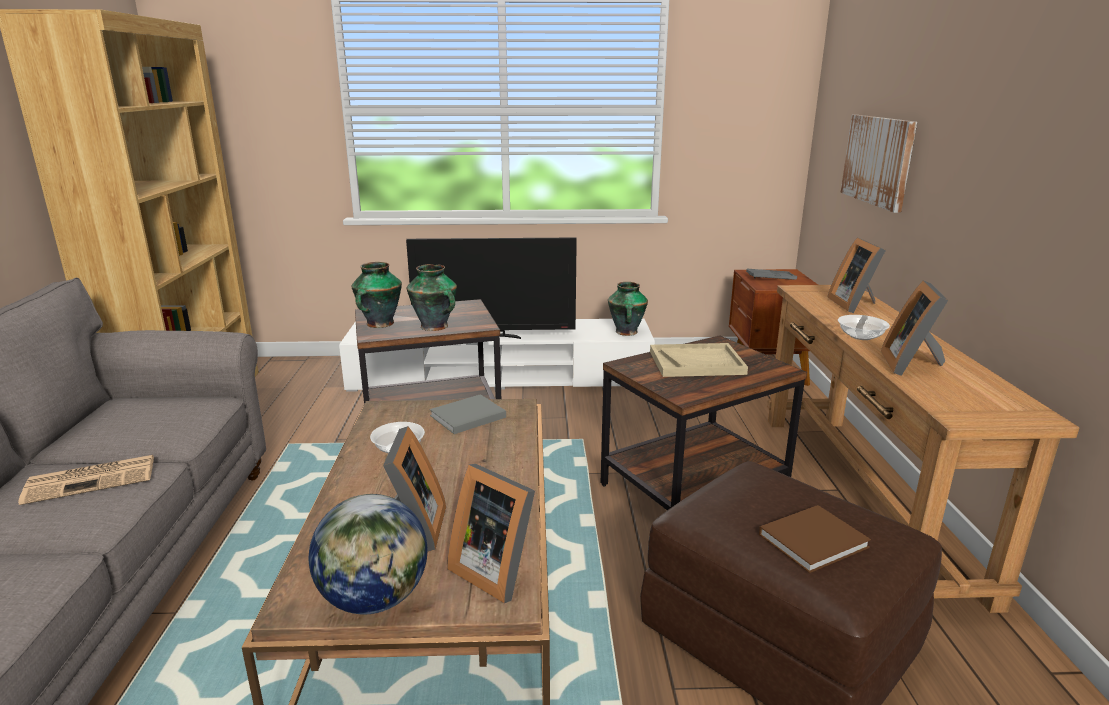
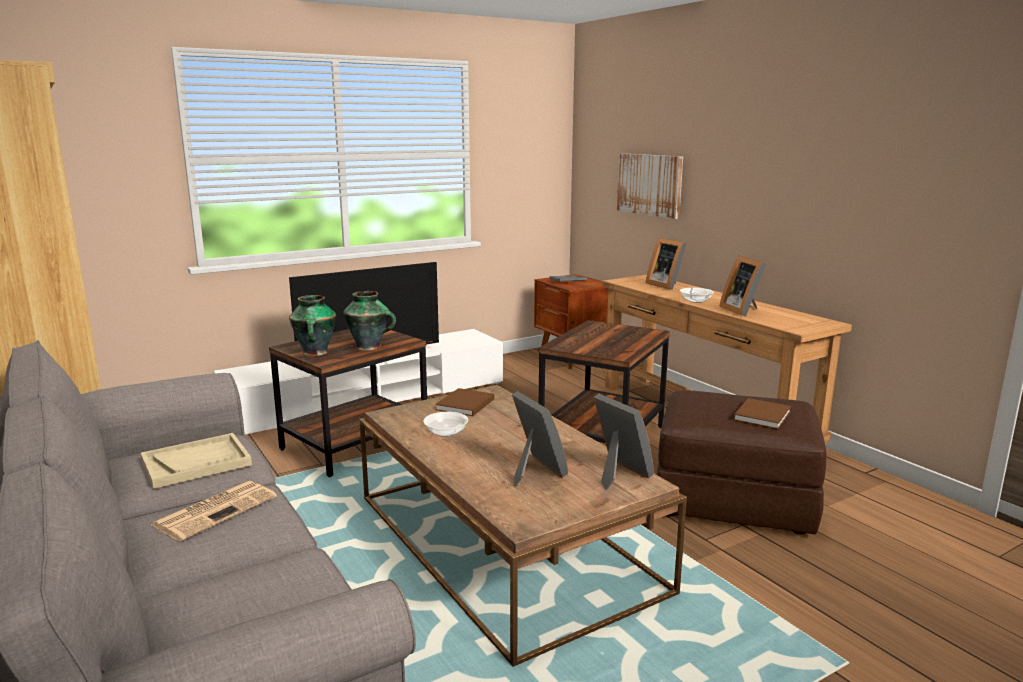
camera: 30 degrees left, 5 degrees down
globe [309,494,428,615] -> none
grey book [430,394,506,434] -> brown book [435,388,494,416]
picture frame [447,464,535,603] -> picture frame turned 135 degrees counterclockwise [594,394,654,490]
vase [608,282,648,336] -> none
beige tray [650,343,748,377] -> beige tray moved to [141,433,252,489]

